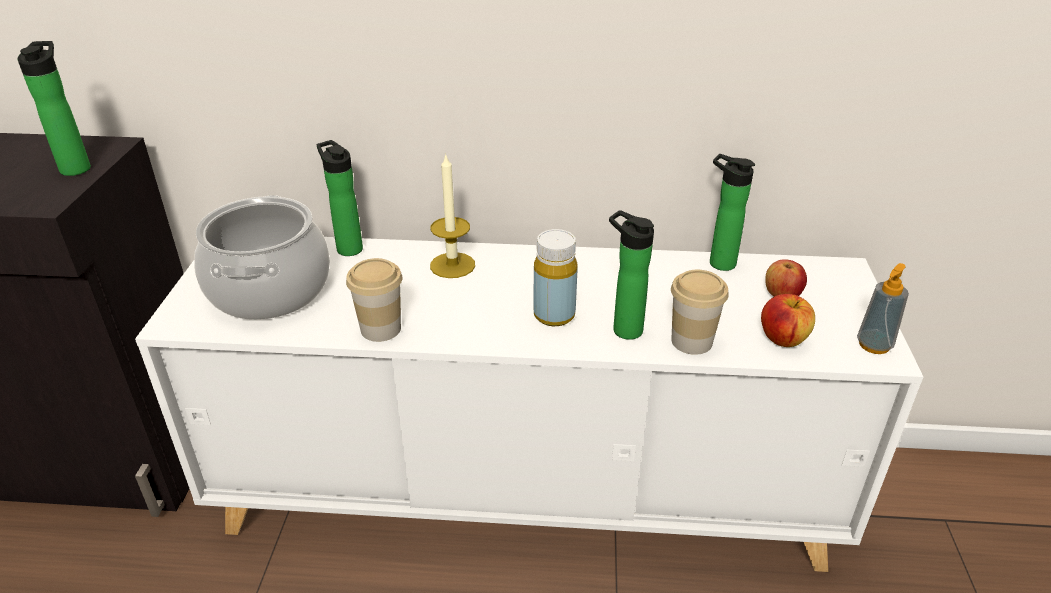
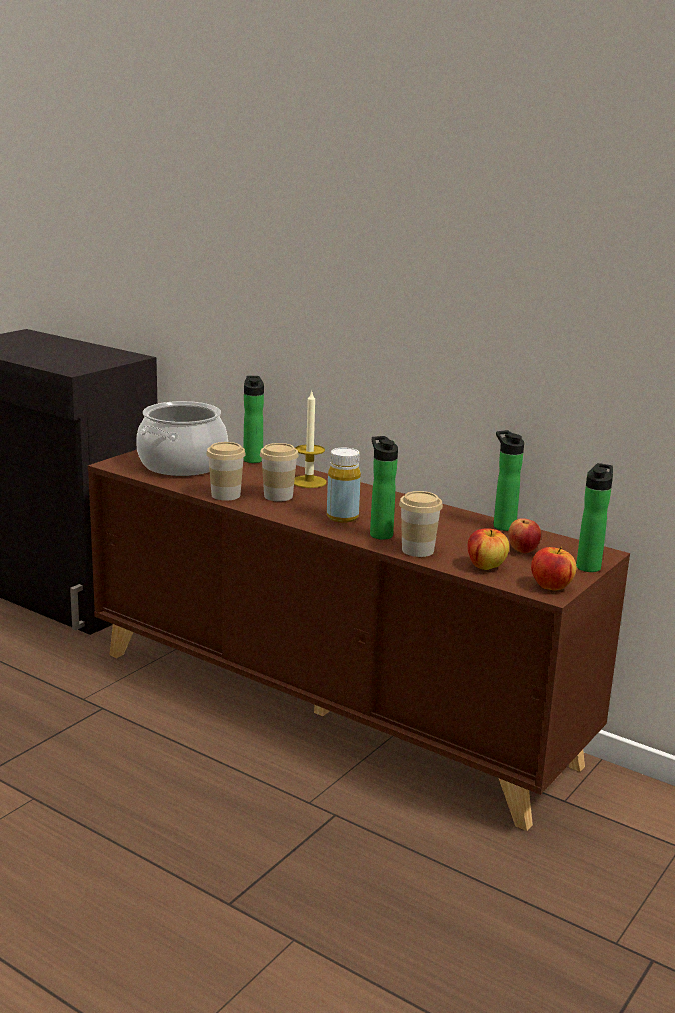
camera: 30 degrees right, 15 degrees down
bottle [17,41,91,176] -> bottle moved to [576,463,613,572]
white cabinet [135,237,923,572] -> brown cabinet [88,450,630,831]
soap dispenser [857,263,909,354] -> apple [531,547,576,591]
none -> cup [260,443,299,501]

